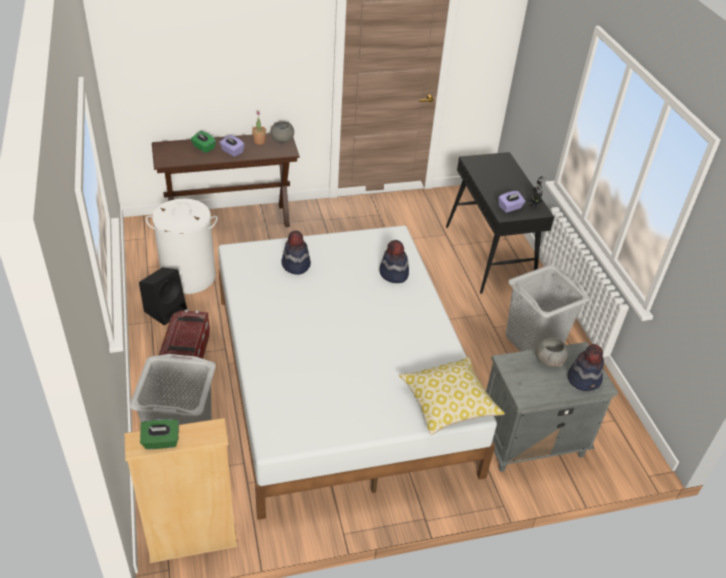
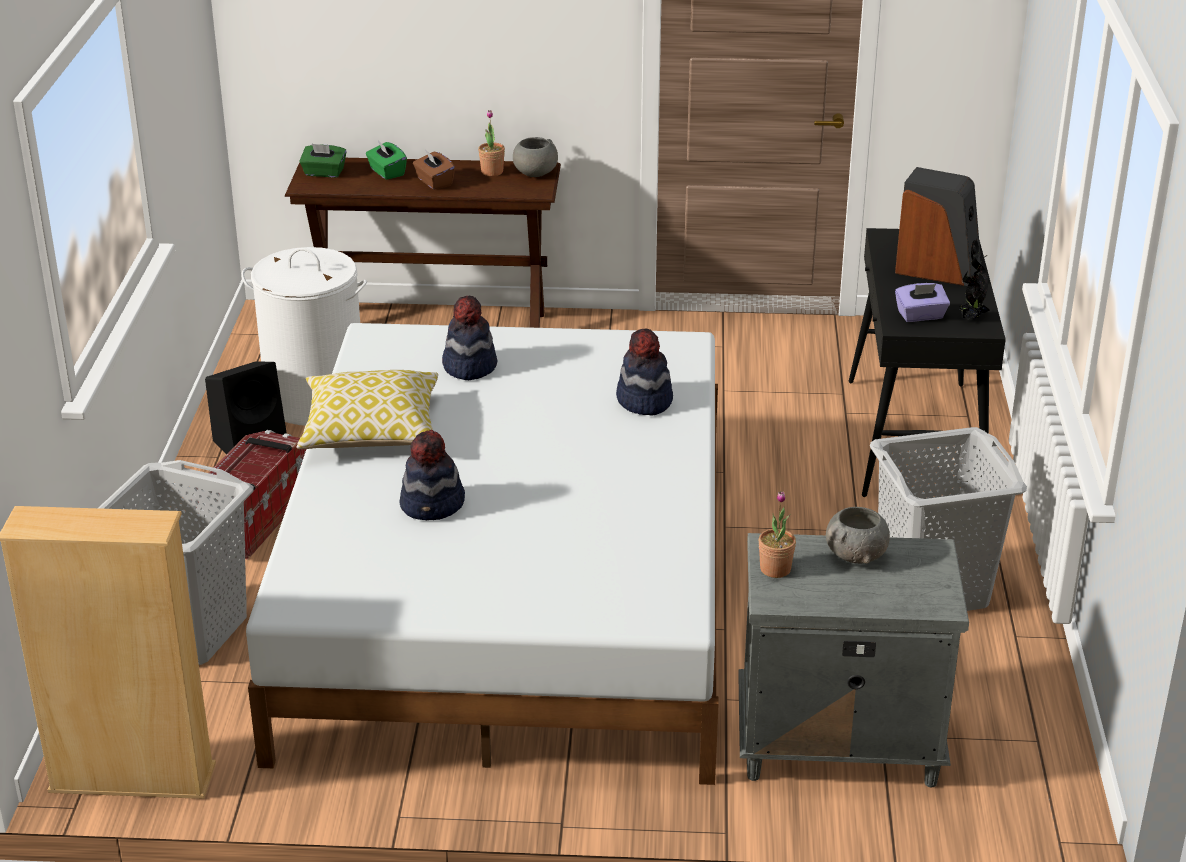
camera: 20 degrees right, 10 degrees down
green tissue box [140,419,179,449] -> green tissue box moved to [299,144,347,178]
purple tissue box [219,135,245,157] -> brown tissue box [413,149,455,190]
pillow [399,357,505,435] -> pillow moved to [297,370,438,449]
hat [568,344,604,391] -> hat moved to [400,430,465,520]
none -> potted plant [759,491,796,578]
none -> speaker [895,167,981,286]

